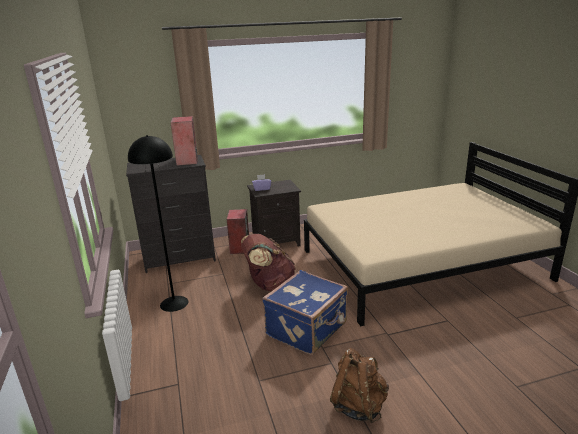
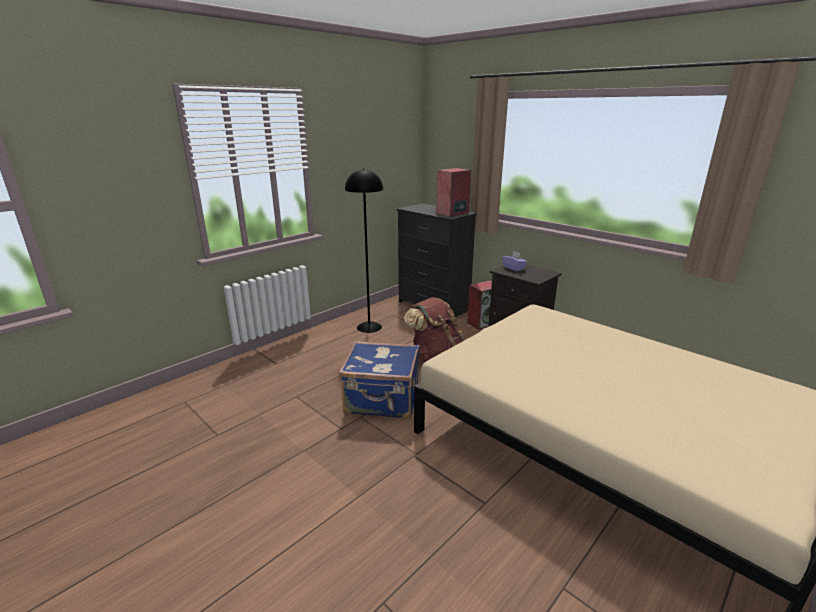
camera: 60 degrees right, 0 degrees up
brown backpack [330,348,389,424] -> none

